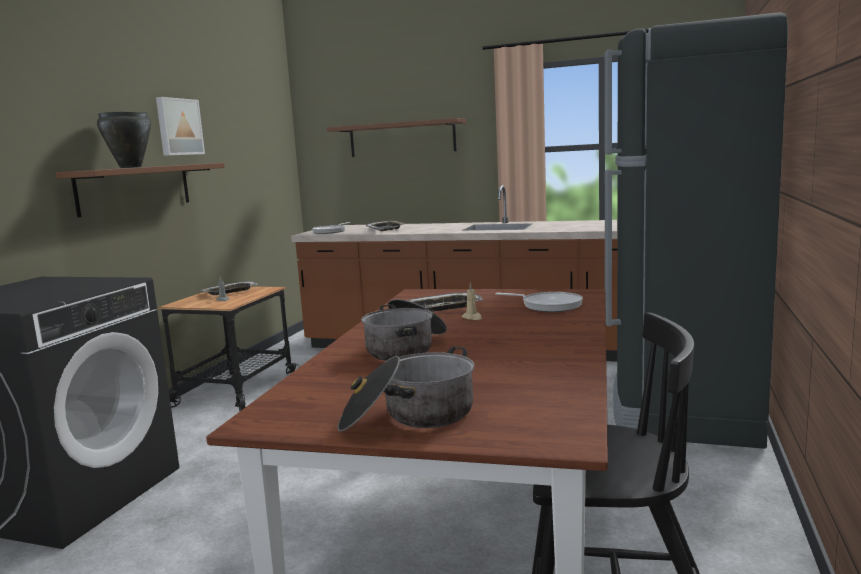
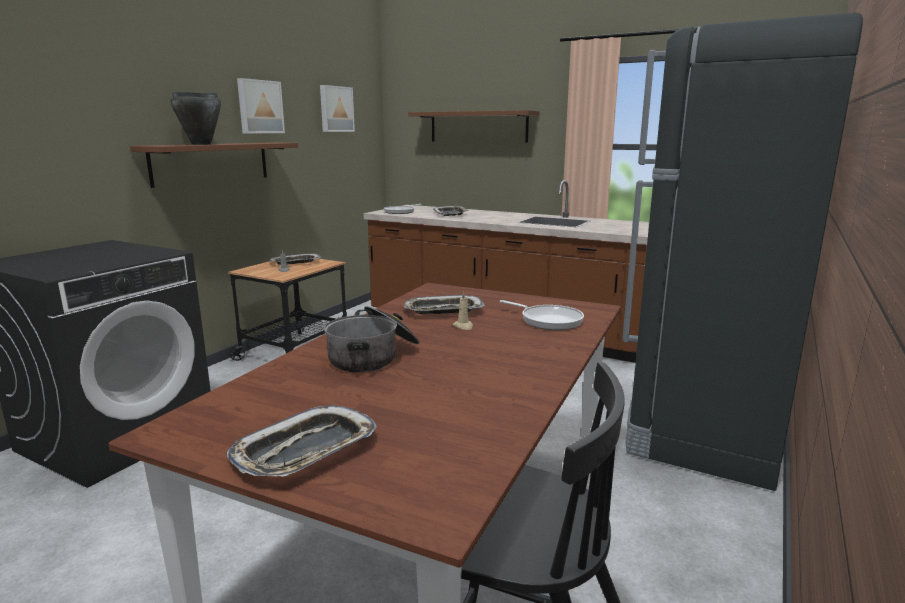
camera: 10 degrees right, 5 degrees up
cooking pot [338,346,474,432] -> tray [227,405,377,476]
none -> picture [320,85,355,132]

